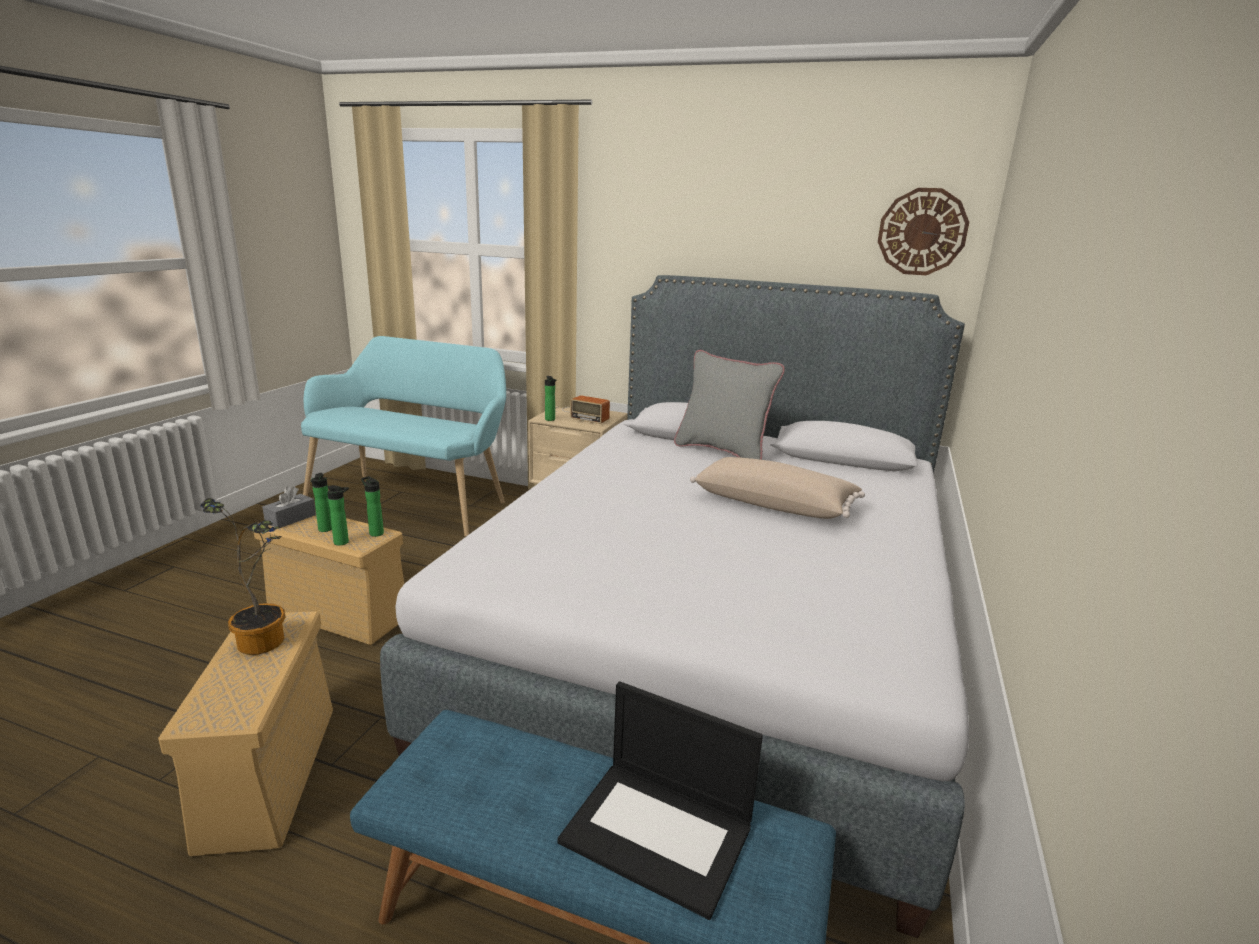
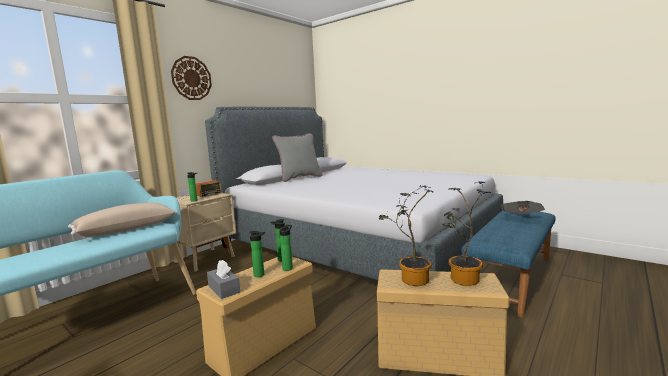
camera: 70 degrees left, 10 degrees down
laptop [557,681,763,920] -> newspaper [501,201,545,214]
beige pillow [690,457,865,519] -> beige pillow moved to [68,203,178,237]
wall clock [878,188,969,275] -> wall clock moved to [171,56,212,100]
none -> potted plant [442,181,491,286]

